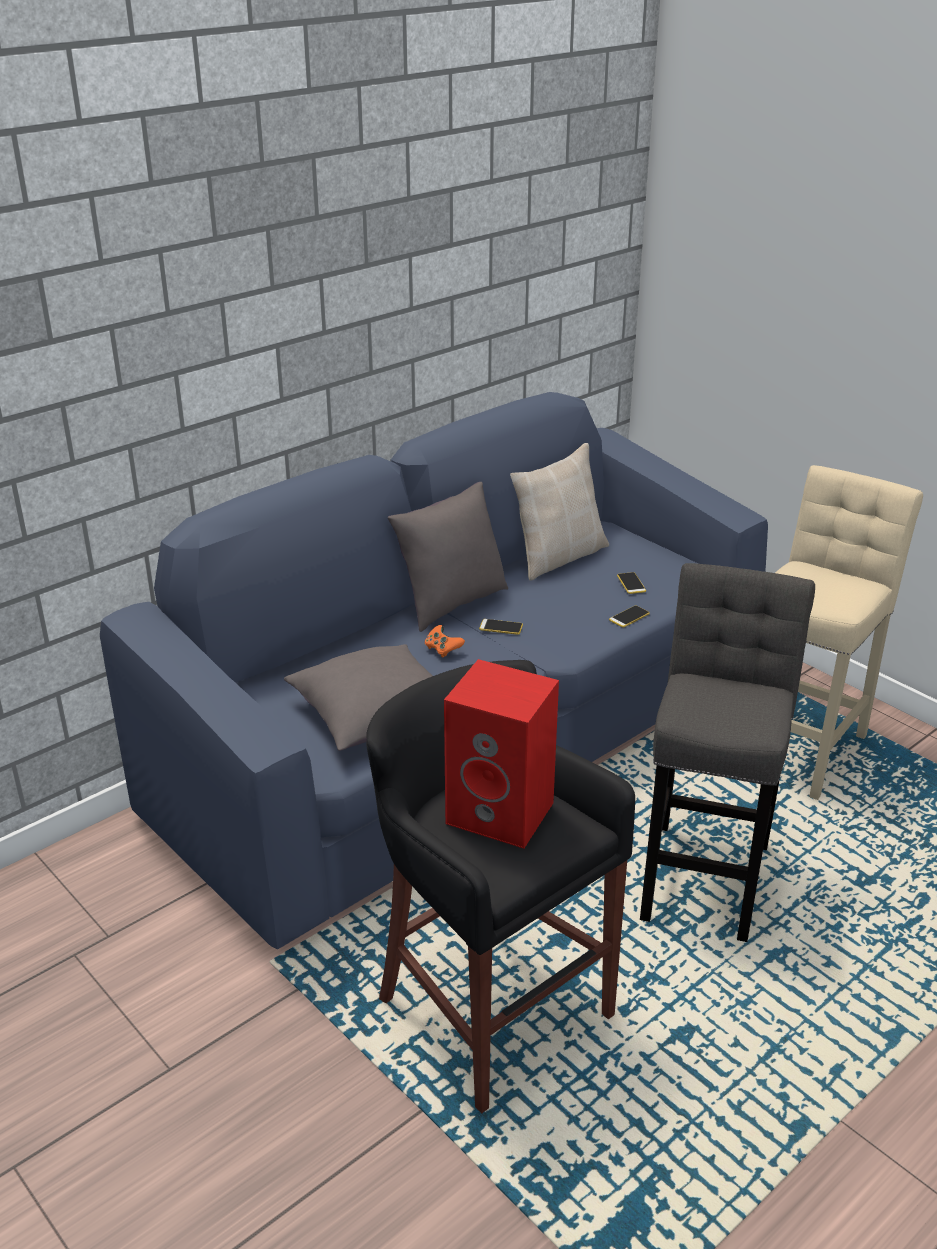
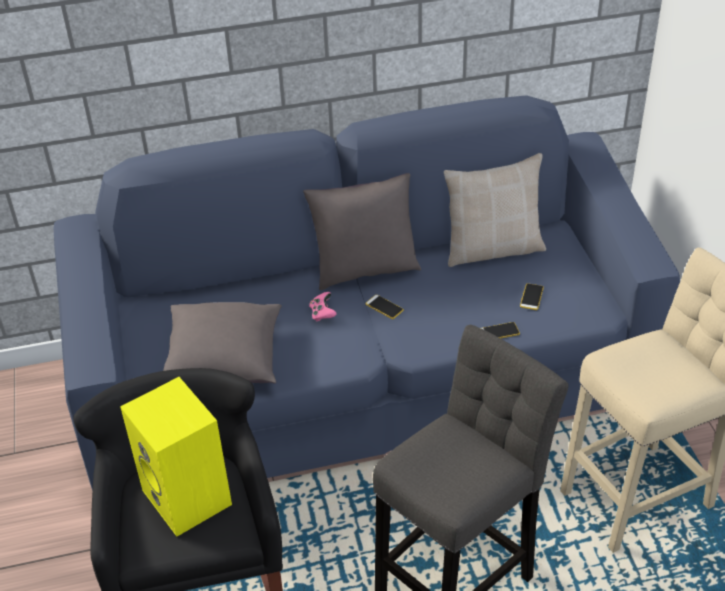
camera: 30 degrees right, 10 degrees up
orange game controller [425,625,465,658] -> pink game controller [309,292,337,322]
red speaker [444,659,559,849] -> yellow speaker [120,377,232,536]

